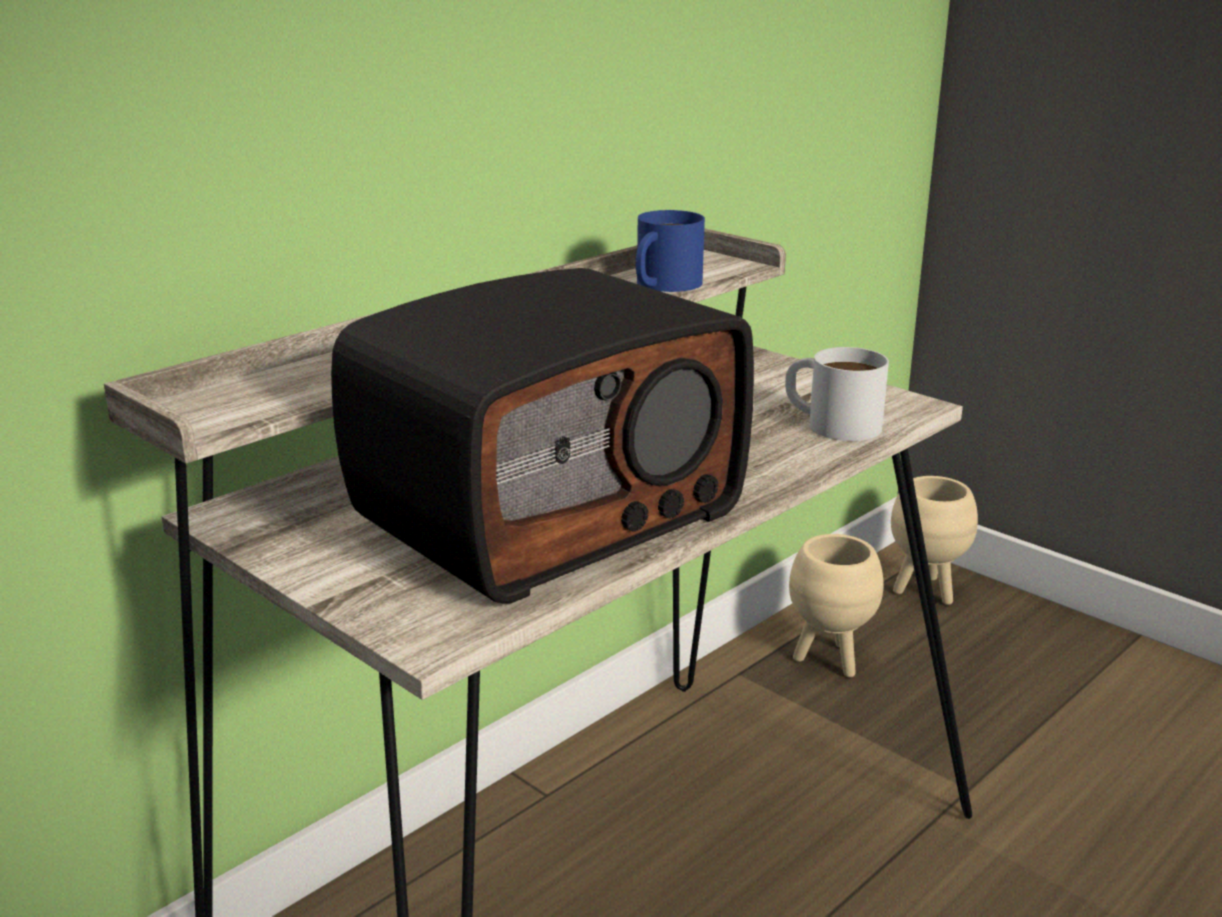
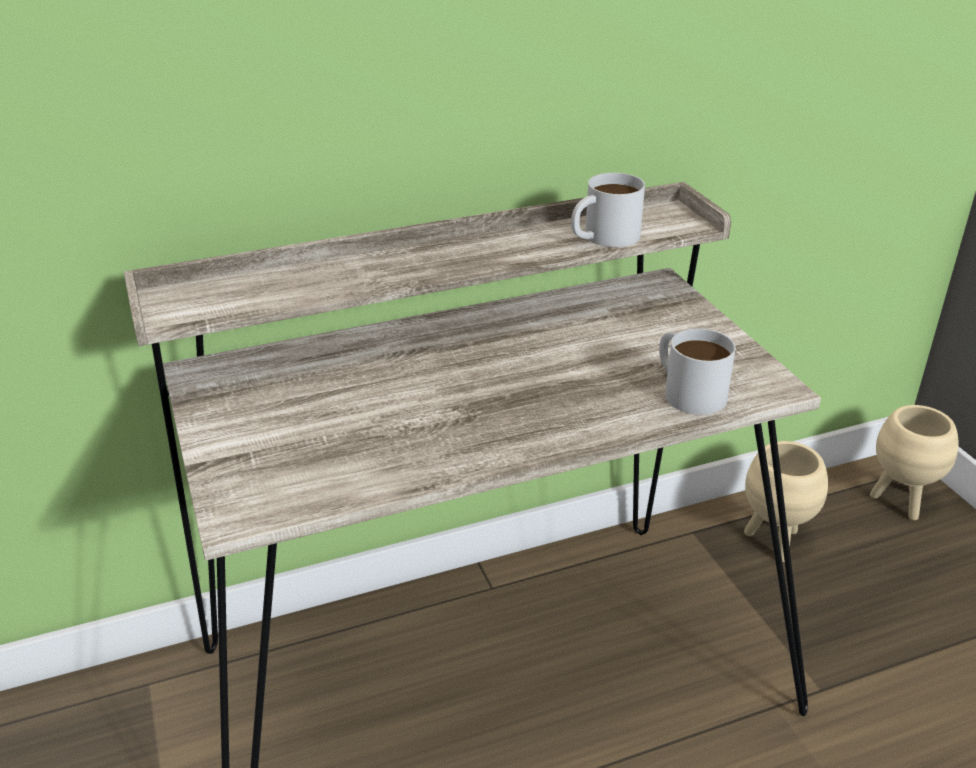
camera: 25 degrees right, 10 degrees up
radio [331,268,754,603] -> none
blue mug [636,210,705,292] -> white mug [571,173,645,247]

